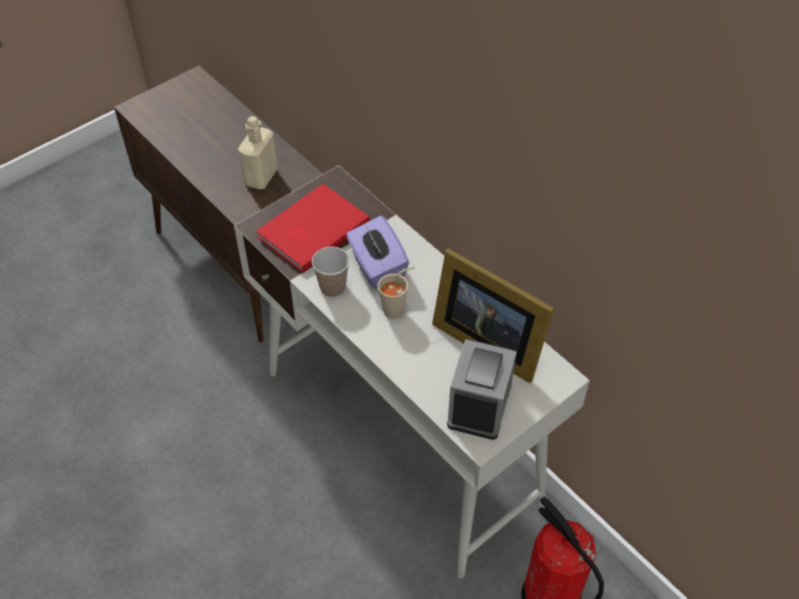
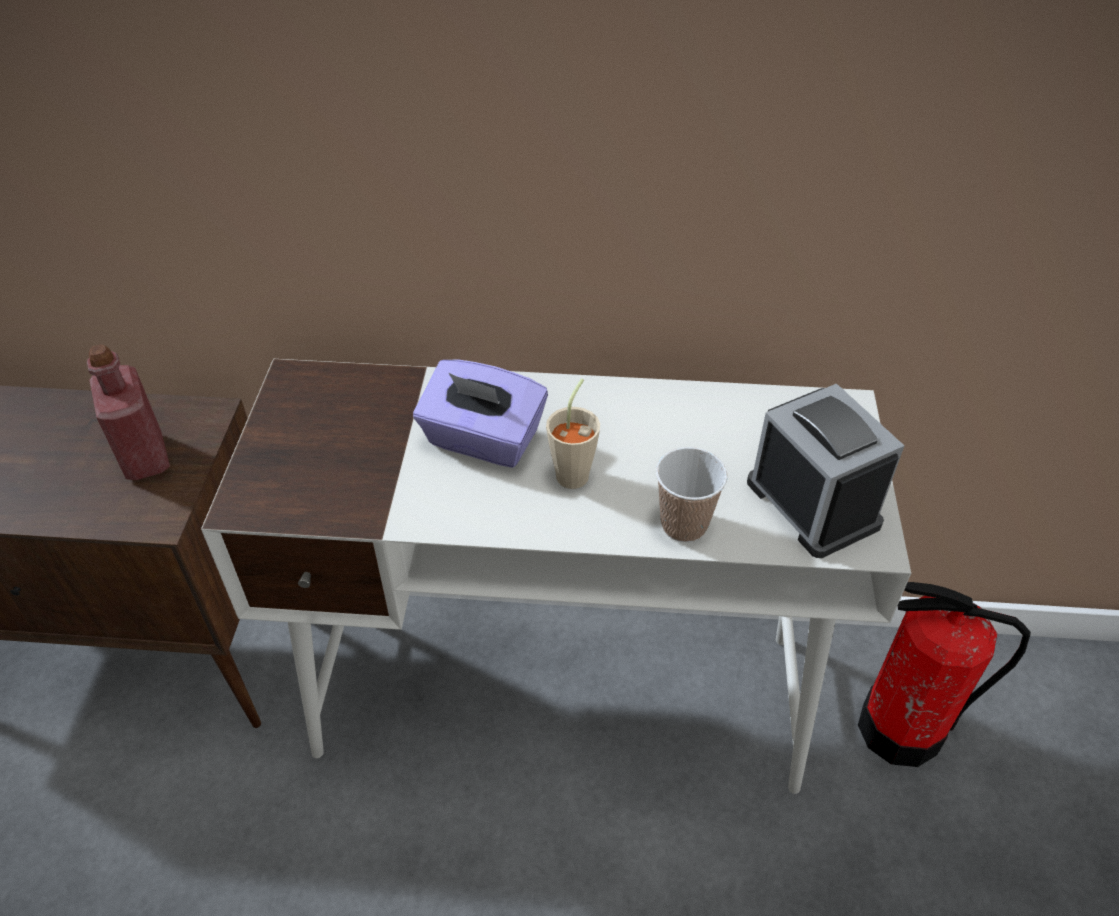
camera: 45 degrees left, 5 degrees down
beige bottle [238,116,278,189] -> red bottle [87,344,170,480]
red book [256,184,370,273] -> none
cup [312,246,349,297] -> cup moved to [656,447,728,542]
picture frame [432,249,554,383] -> none

